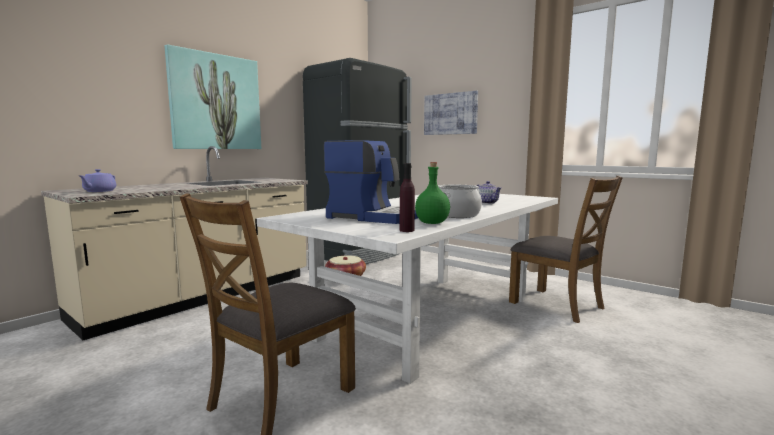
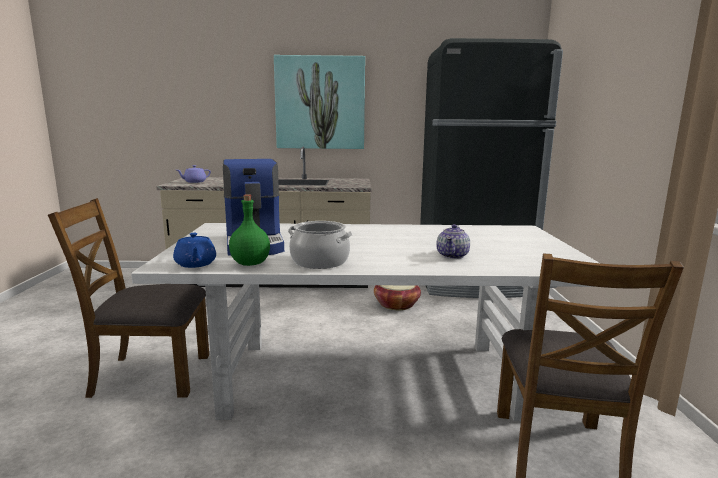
camera: 50 degrees right, 5 degrees up
purple bottle [400,163,415,232] -> blue teapot [173,233,216,268]
picture [424,91,478,135] -> none

